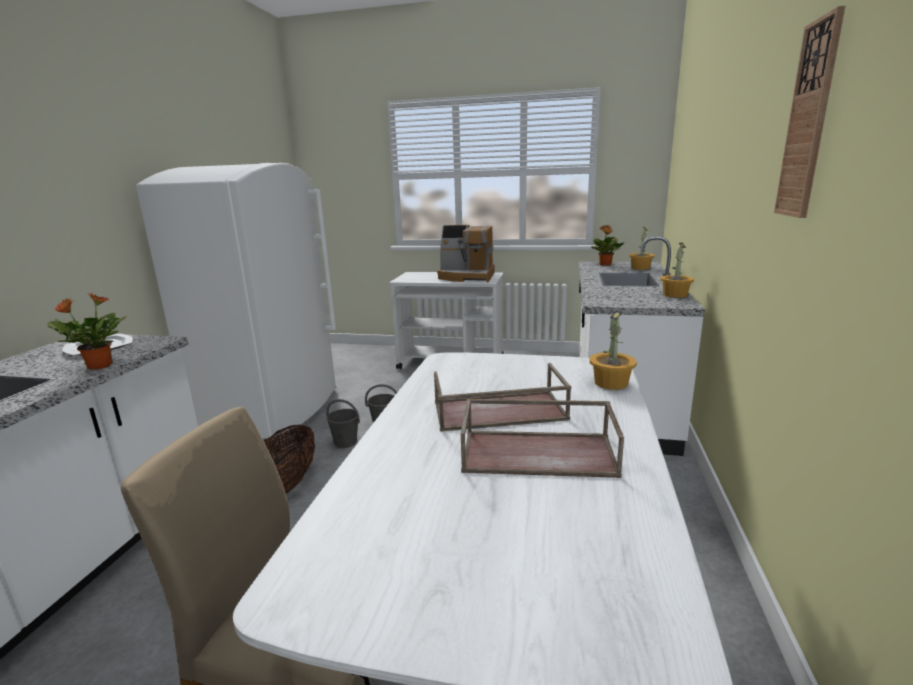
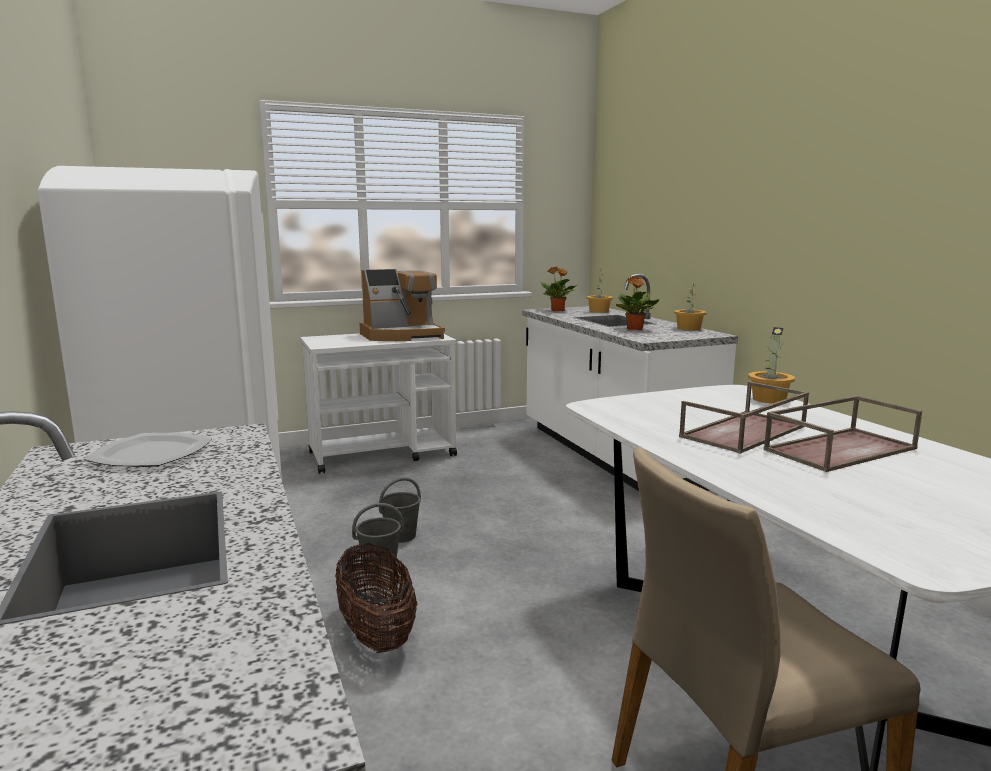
camera: 35 degrees left, 5 degrees down
potted plant [47,293,126,370] -> potted plant moved to [616,276,660,330]
wall clock [774,6,845,218] -> none

